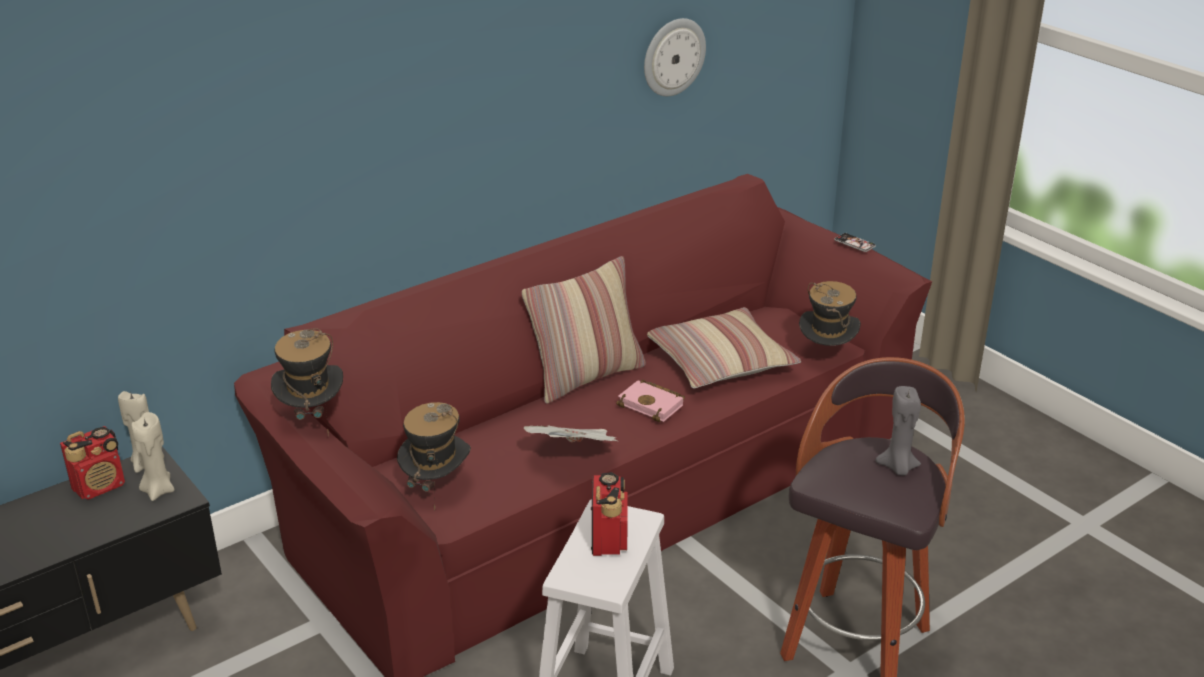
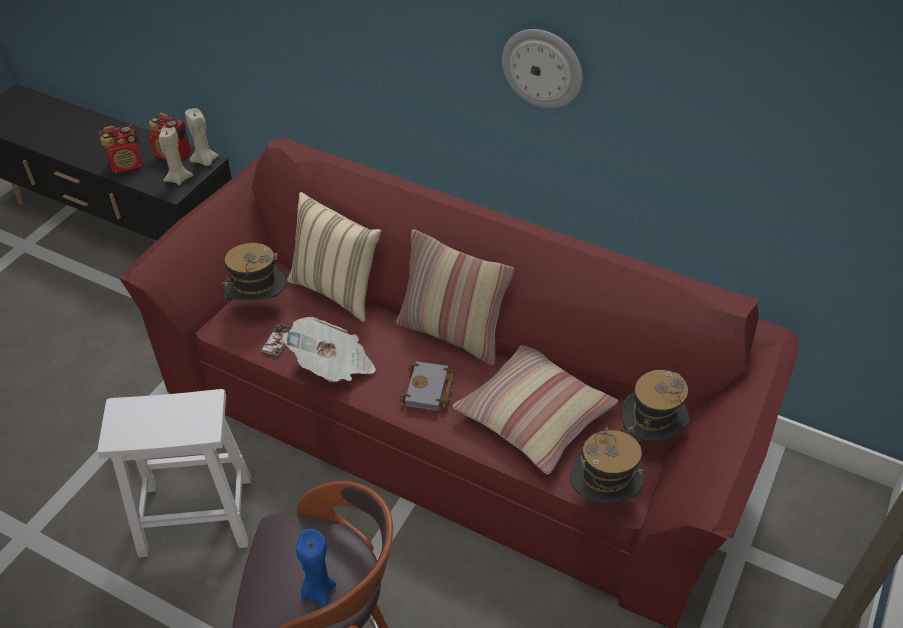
camera: 65 degrees right, 15 degrees up
hat [271,328,343,435] -> hat moved to [621,370,690,447]
radio [591,472,628,556] -> radio moved to [99,124,143,173]
pink book [616,379,685,422] -> grey book [399,361,455,411]
wall clock [644,18,706,96] -> wall clock moved to [502,29,583,108]
phone [834,233,876,252] -> phone moved to [261,324,292,356]
grey candle [875,386,921,476] -> blue candle [296,529,336,607]
none -> beige pillow [287,192,381,322]

